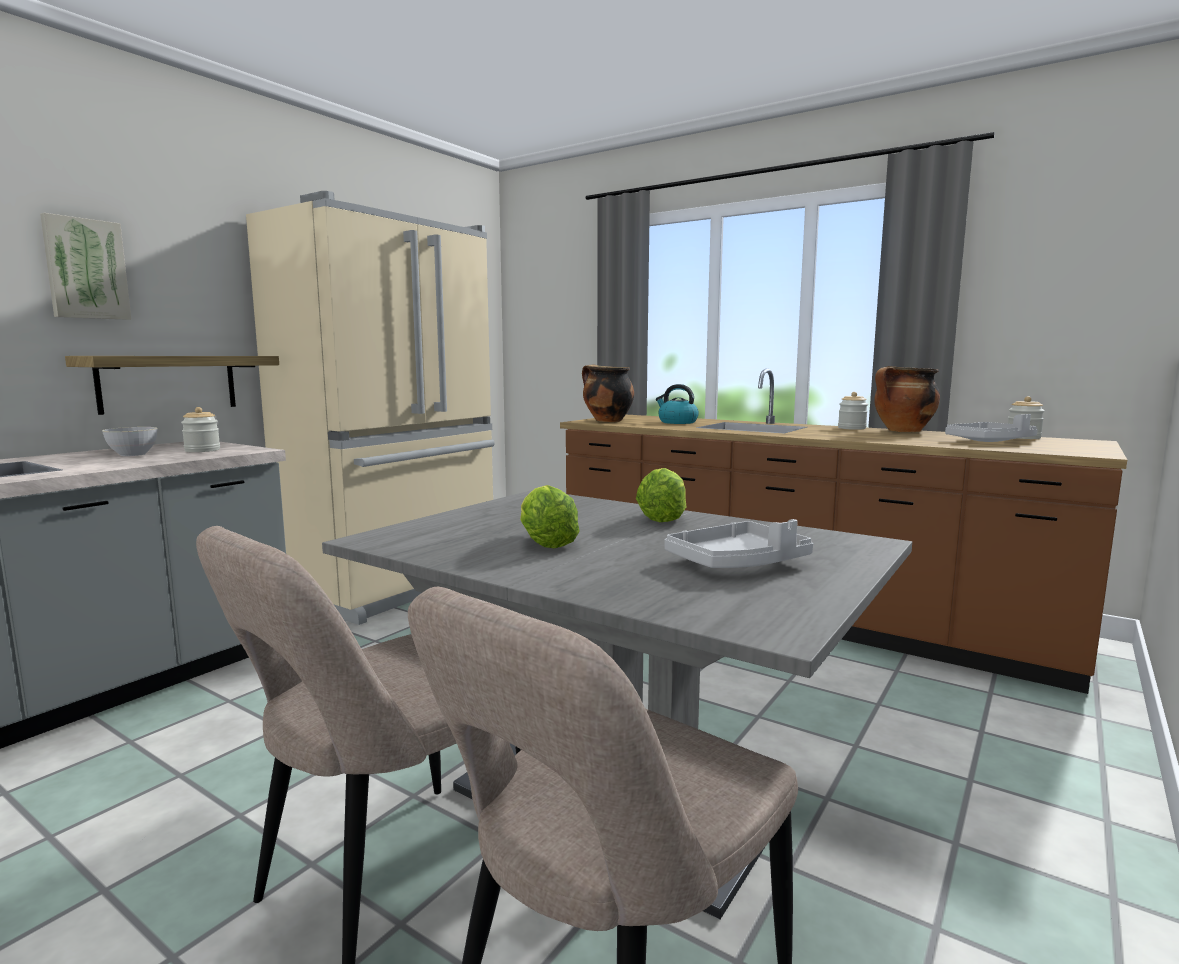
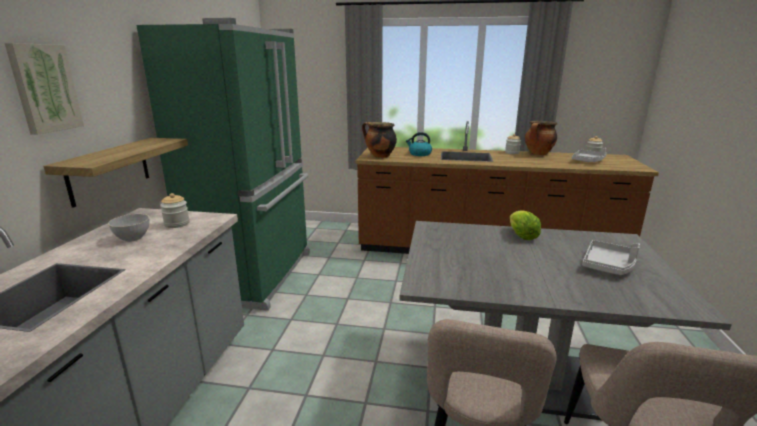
camera: 25 degrees left, 10 degrees up
beige fridge [246,191,495,625] -> green fridge [136,18,310,311]
lettuce [520,485,580,548] -> none

